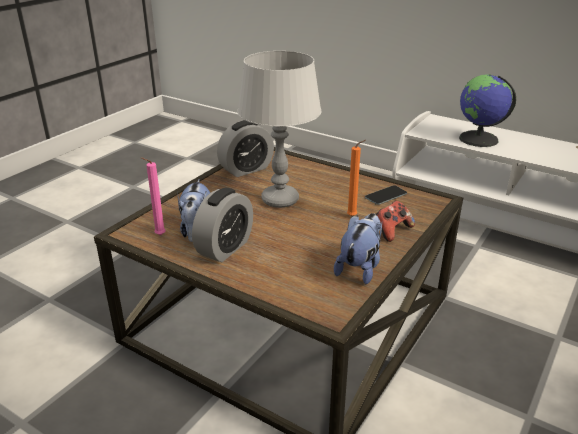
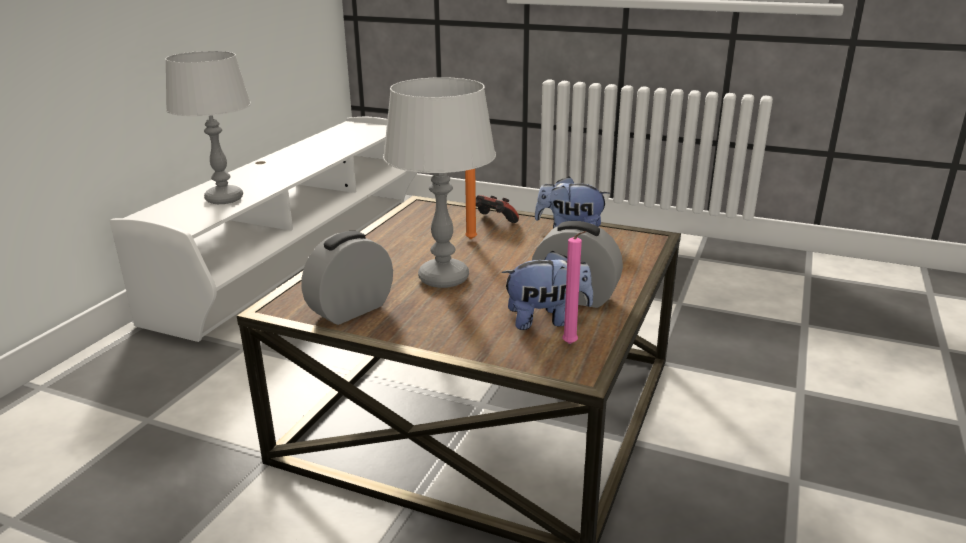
camera: 100 degrees left, 5 degrees down
alarm clock [217,120,274,177] -> alarm clock turned 90 degrees counterclockwise [302,231,393,325]
phone [365,185,407,205] -> none
globe [459,74,516,147] -> grey table lamp [165,51,251,204]

